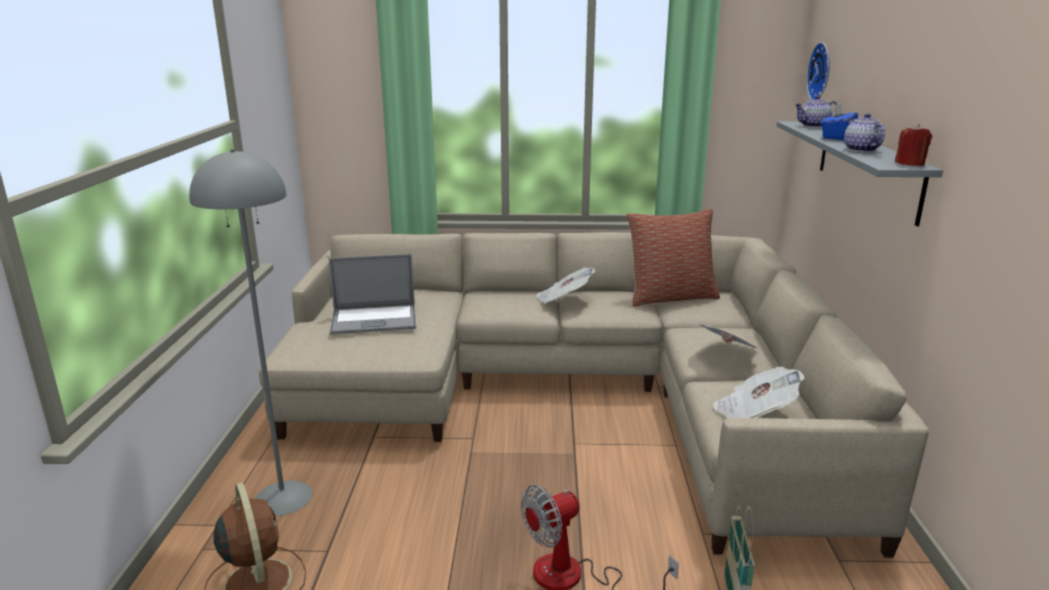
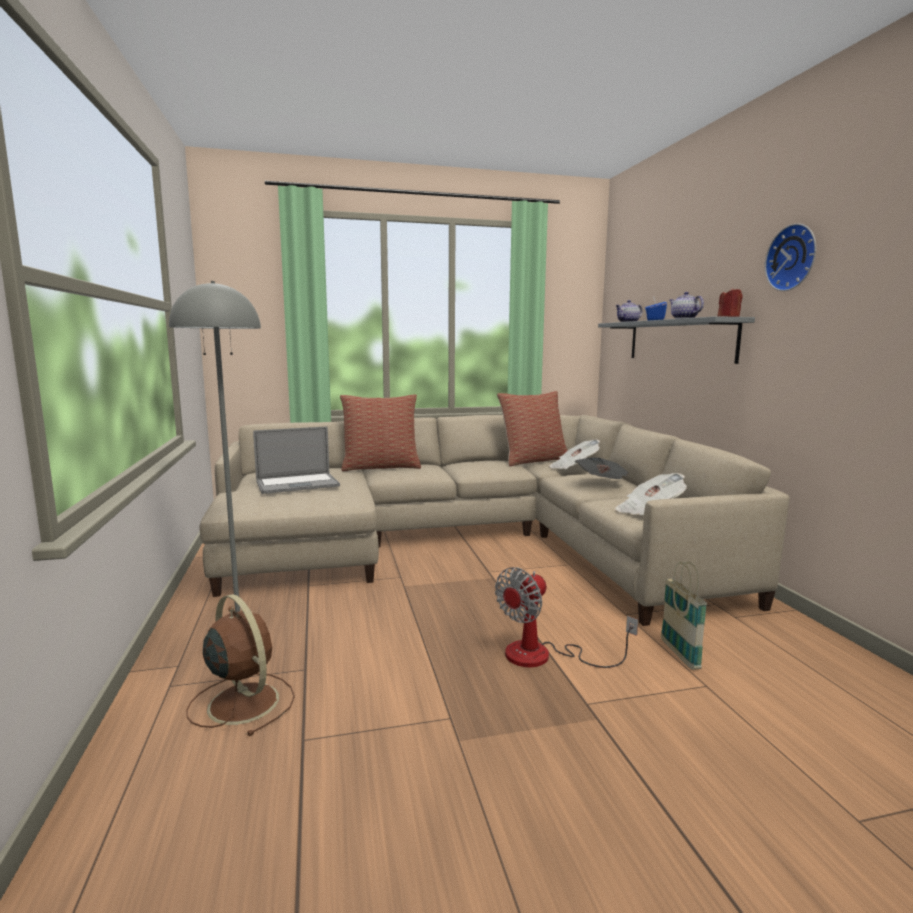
camera: 15 degrees left, 10 degrees down
newspaper [536,267,595,304] -> newspaper moved to [549,439,601,469]
wall clock [806,42,830,100] -> wall clock moved to [765,223,816,291]
none -> pillow [340,394,421,471]

